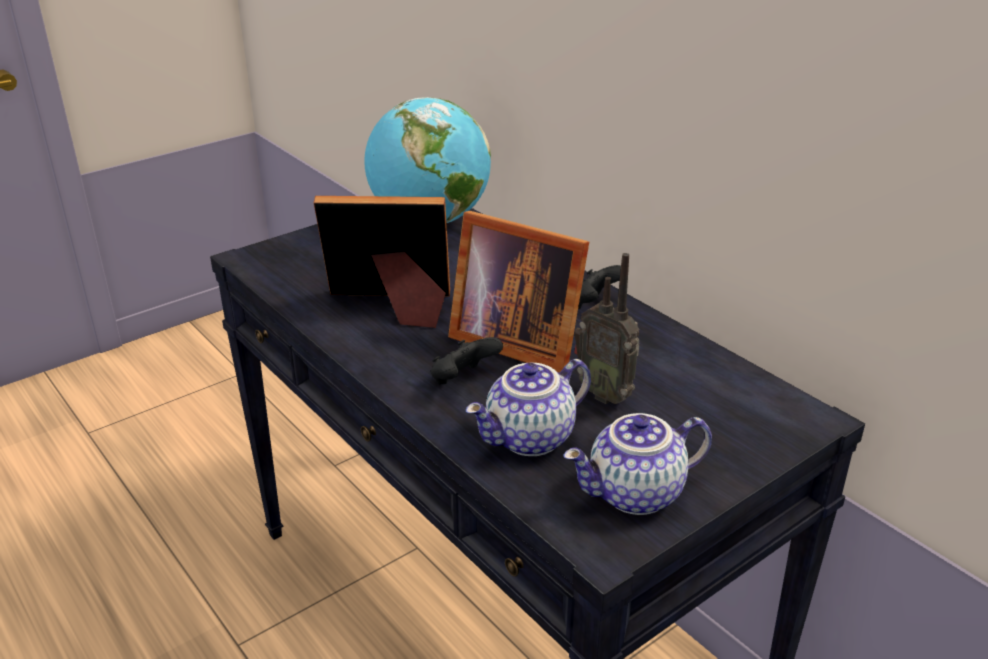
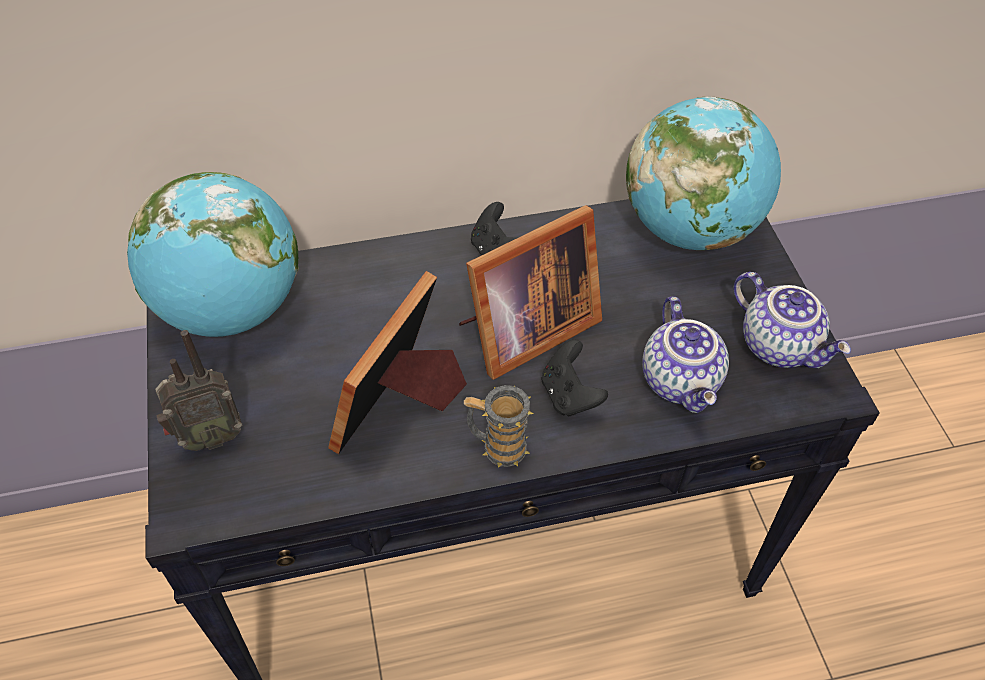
camera: 65 degrees left, 20 degrees up
teapot [563,413,712,515] -> teapot turned 45 degrees counterclockwise [733,272,851,368]
radio [574,253,639,404] -> radio moved to [155,330,242,451]
none -> mug [464,385,533,468]
none -> globe [626,97,781,250]

